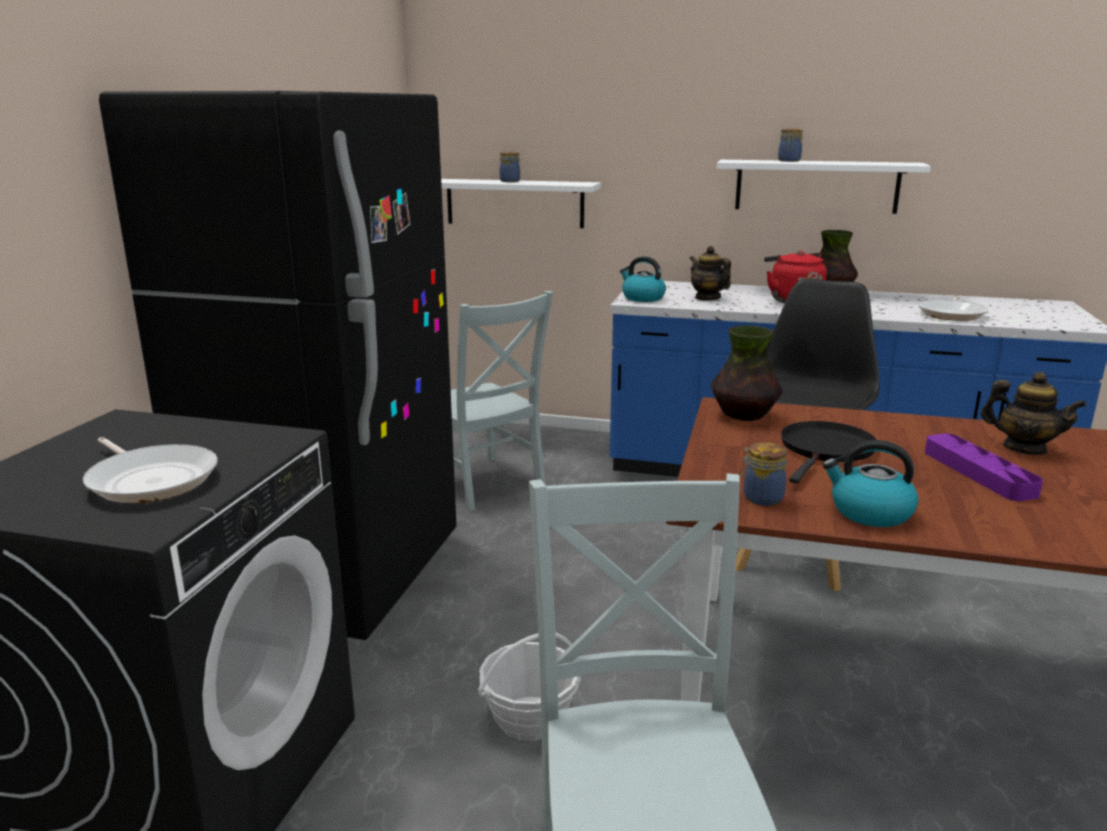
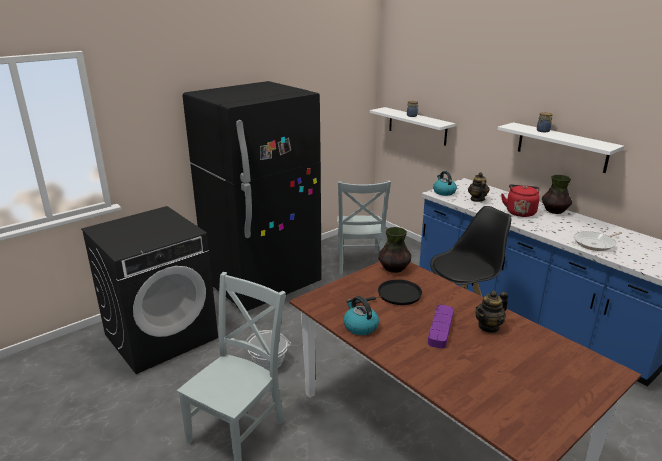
camera: 35 degrees right, 5 degrees up
frying pan [83,437,218,503] -> none
jar [740,442,787,506] -> none
teapot [981,372,1087,455] -> teapot turned 75 degrees clockwise [475,291,508,333]

